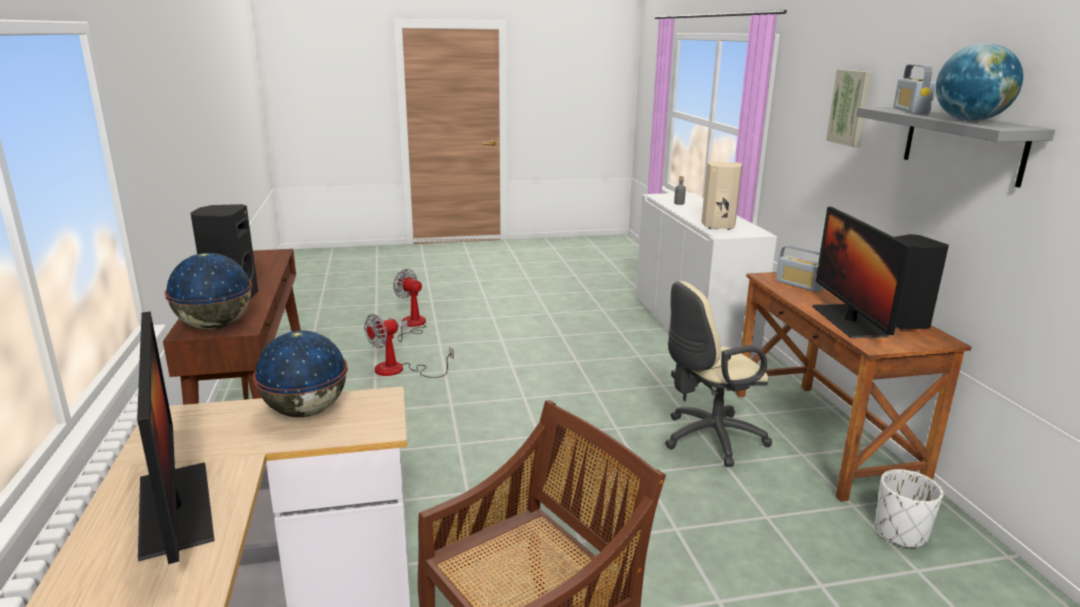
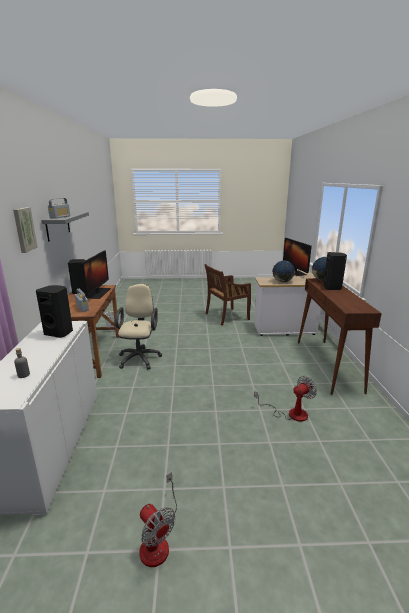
camera: 170 degrees left, 0 degrees up
fan [393,269,426,342] -> fan moved to [139,472,177,567]
beige office chair [665,281,772,467] -> beige office chair turned 75 degrees counterclockwise [115,284,162,369]
beige speaker [701,162,742,230] -> black speaker [36,285,73,338]
globe [936,43,1023,121] -> none

